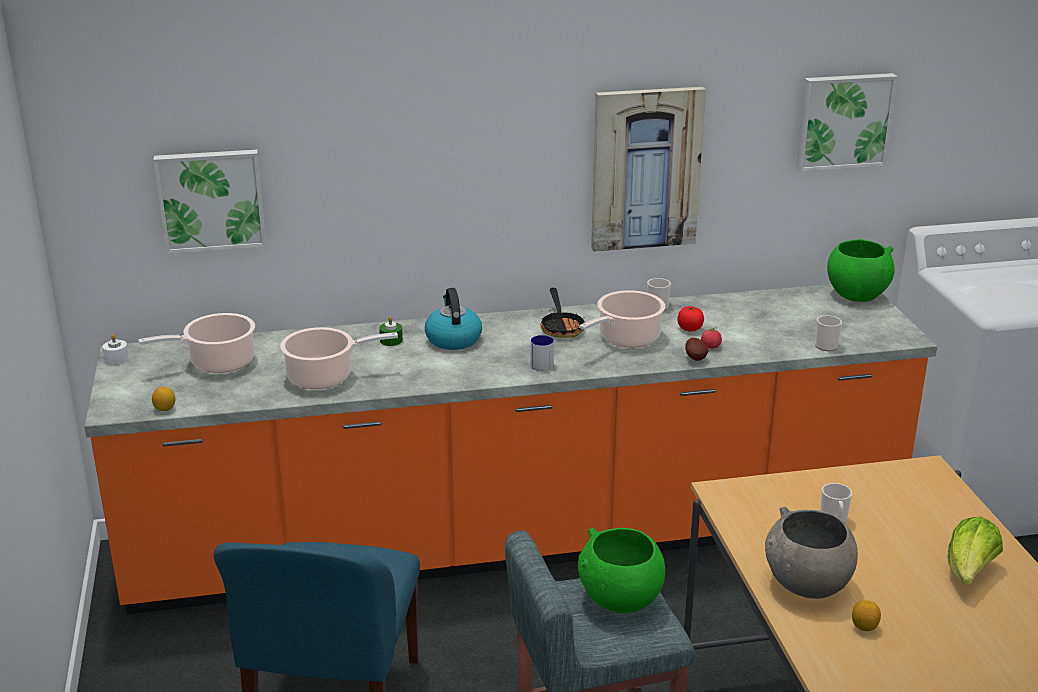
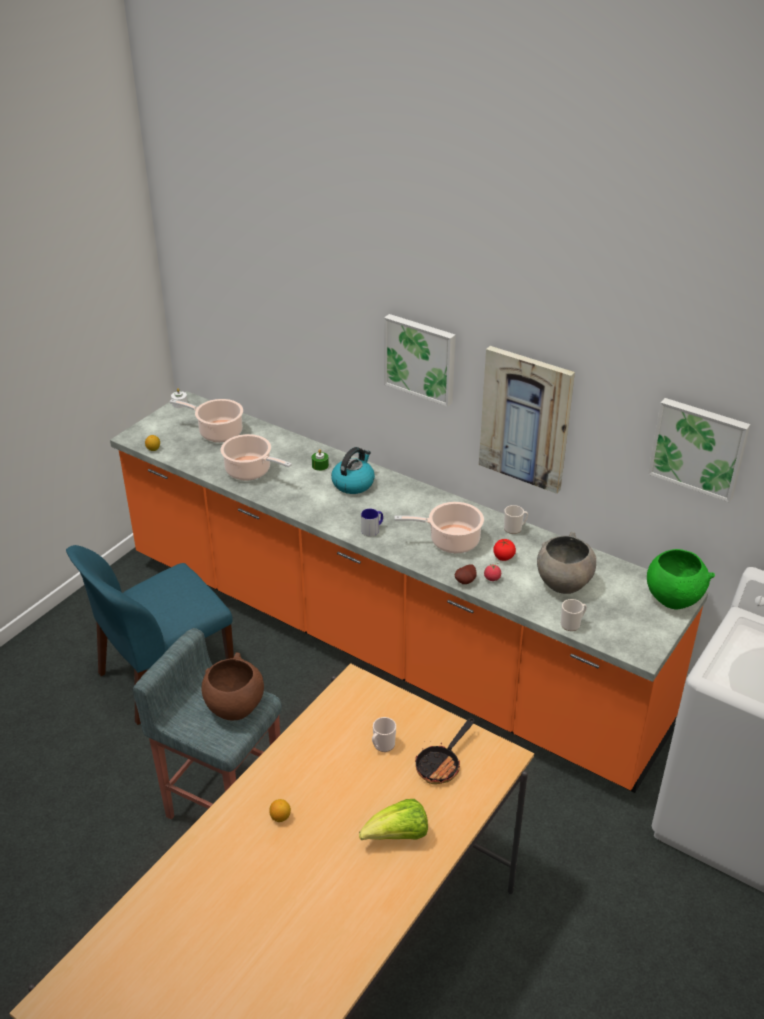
camera: 45 degrees right, 10 degrees up
picture [153,150,266,254] -> picture moved to [384,314,456,407]
frying pan [540,288,585,338] -> frying pan moved to [415,718,475,784]
green bowl [578,528,665,613] -> brown bowl [202,652,264,721]
grey bowl [765,507,858,599] -> grey bowl moved to [537,532,596,594]

